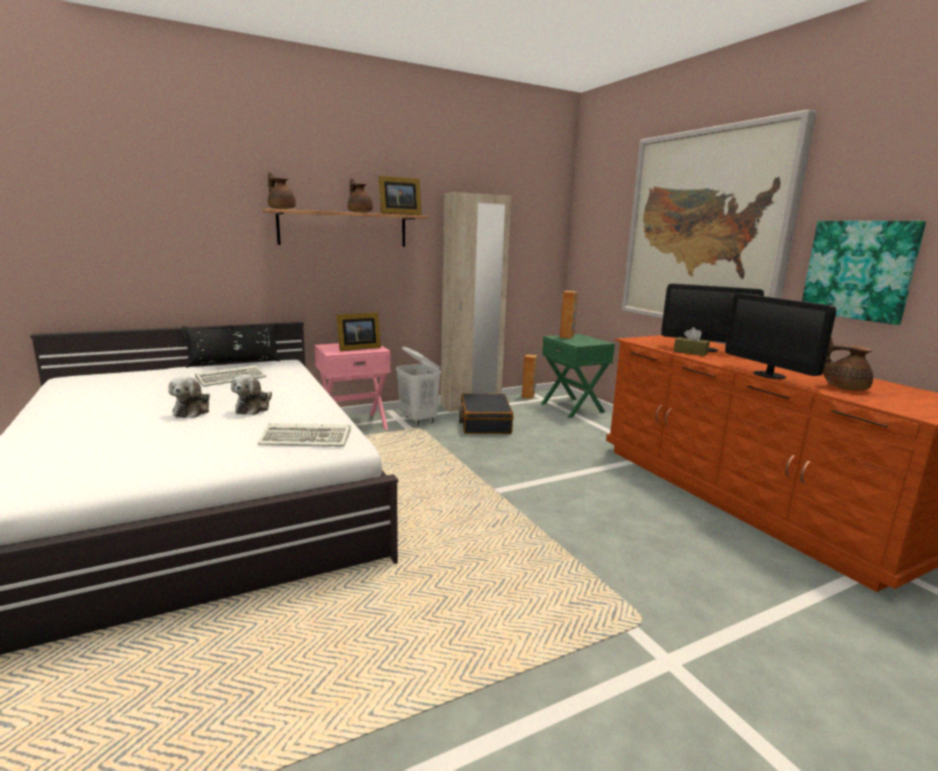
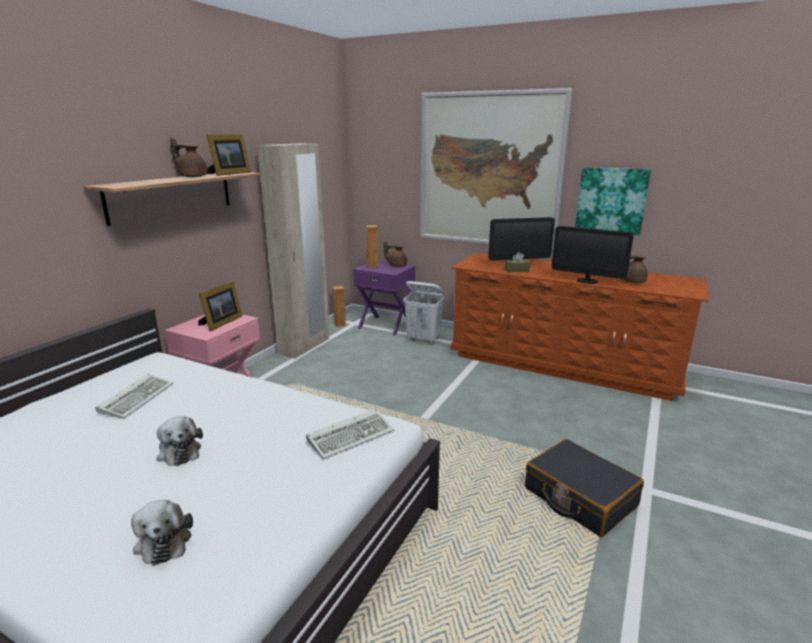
camera: 35 degrees left, 5 degrees up
black pillow [182,323,280,368] -> none
plush toy [231,374,272,415] -> plush toy moved to [131,500,193,566]
brown teapot [268,172,296,209] -> brown teapot moved to [384,241,407,267]
white laundry basket [396,346,441,425] -> white laundry basket moved to [403,281,444,344]
black suitcase [459,394,513,434] -> black suitcase moved to [525,439,644,537]
green nightstand [541,334,615,418] -> purple nightstand [353,261,415,336]

